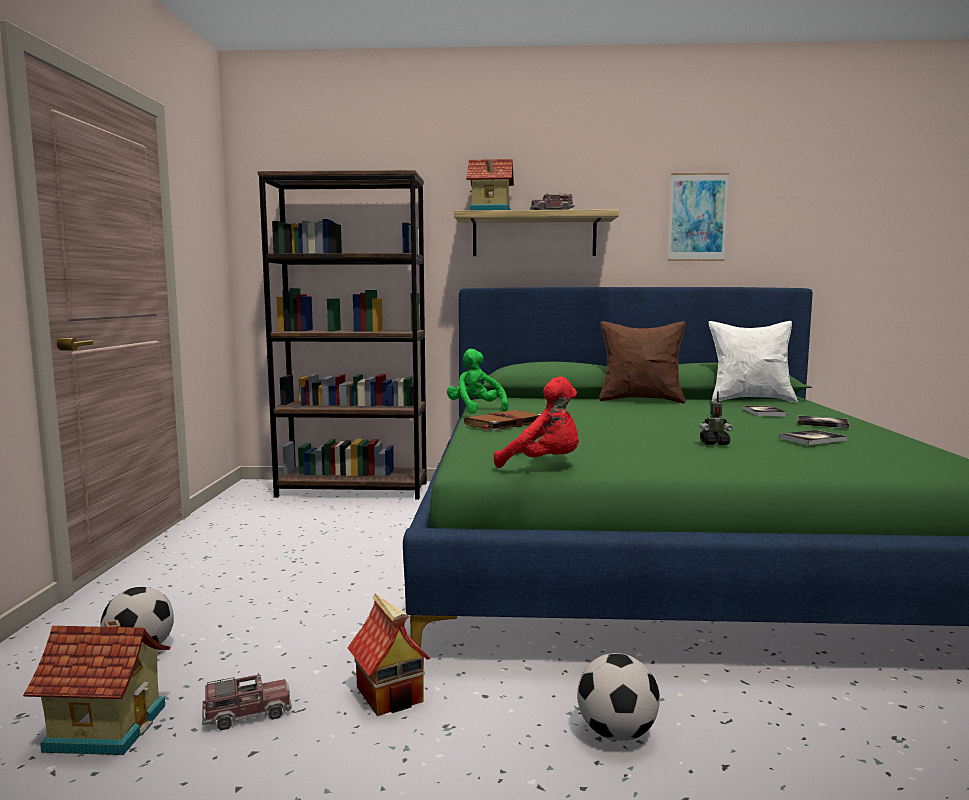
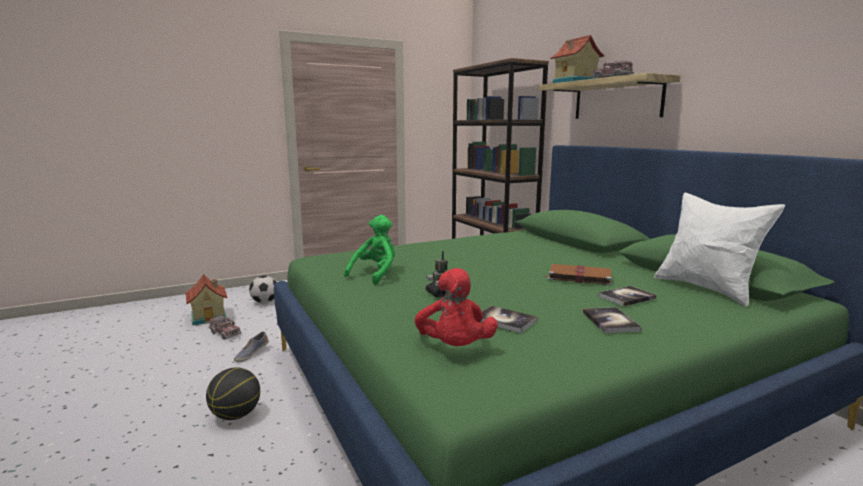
camera: 60 degrees right, 5 degrees up
toy house [348,594,430,716] -> shoe [234,331,269,362]
green plush toy [447,349,508,414] -> green plush toy moved to [344,215,395,285]
brown book [464,410,541,431] -> brown book moved to [545,264,612,286]
red plush toy [494,377,579,468] -> red plush toy moved to [415,268,498,346]
football [577,653,660,741] -> basketball [206,367,260,420]
brown pillow [599,321,686,404] -> none
picture [668,173,729,261] -> none

